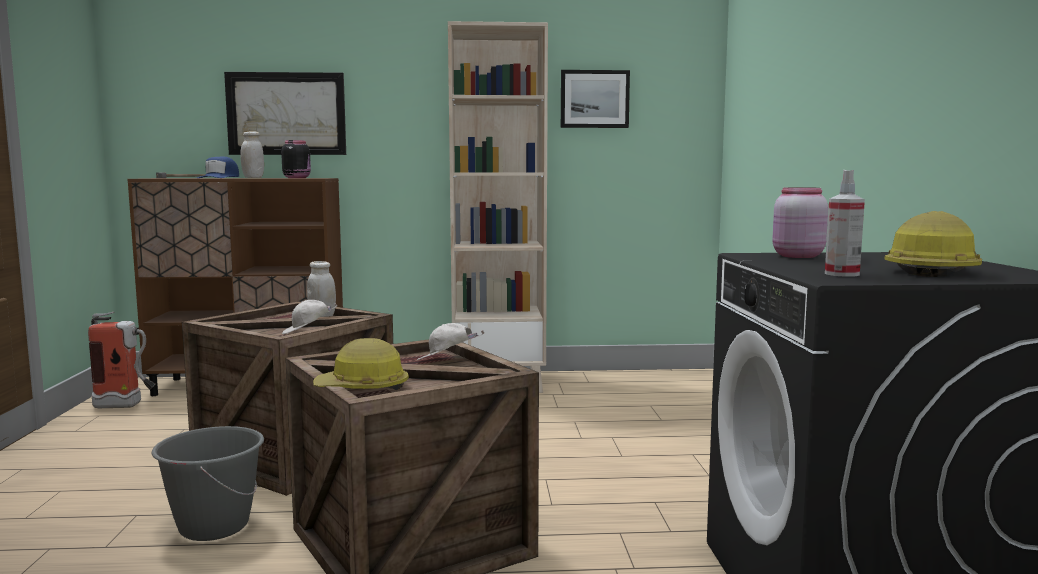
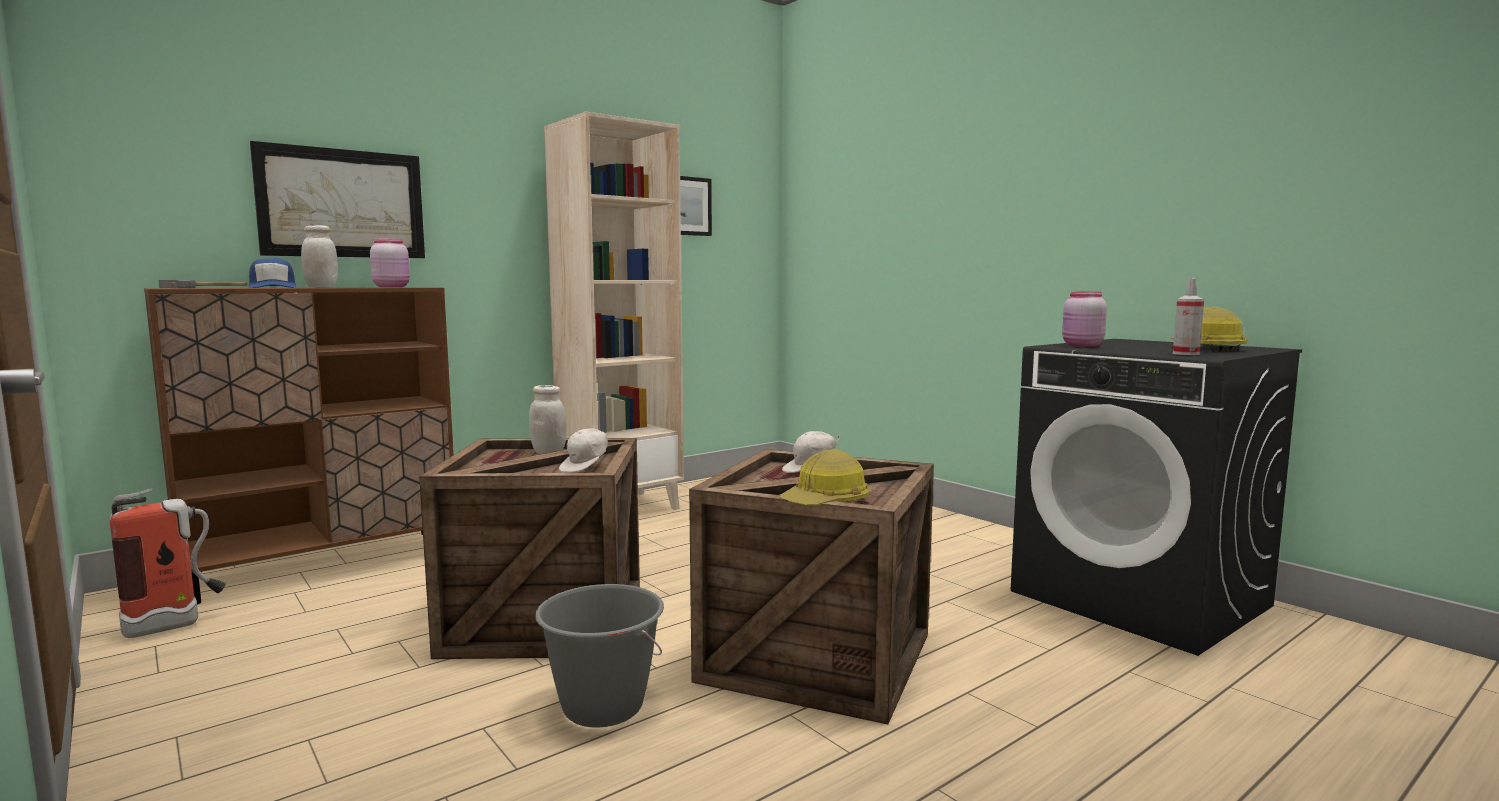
camera: 35 degrees left, 0 degrees up
black jar [281,140,311,178] -> pink jar [370,239,410,287]

